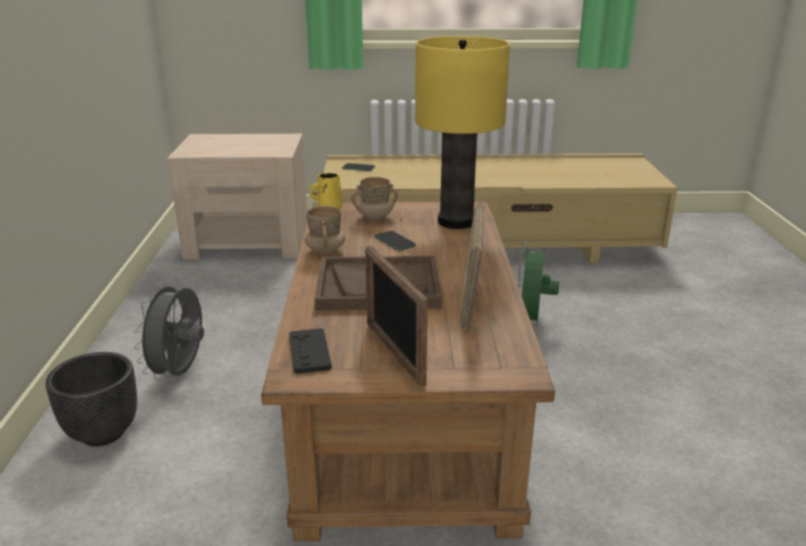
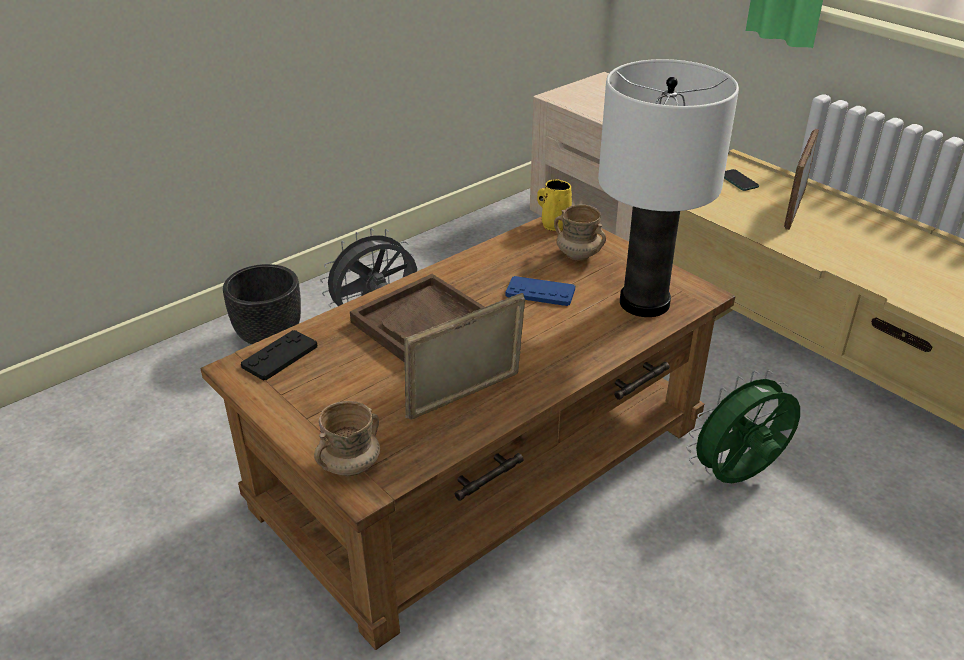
camera: 50 degrees right, 10 degrees up
beige mug [305,206,346,255] -> beige mug moved to [314,401,380,477]
picture frame [365,246,428,387] -> picture frame moved to [784,129,819,230]
phone [375,231,416,251] -> blue game controller [505,276,575,306]
yellow table lamp [415,36,510,229] -> white table lamp [598,59,739,317]

